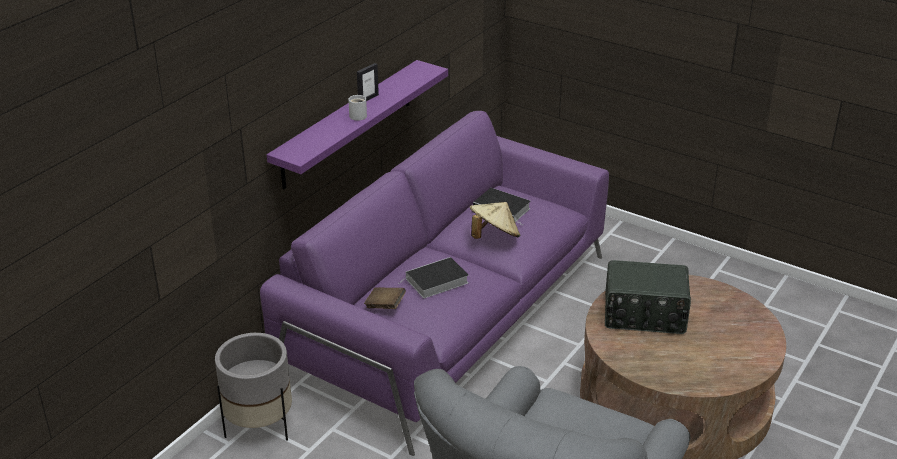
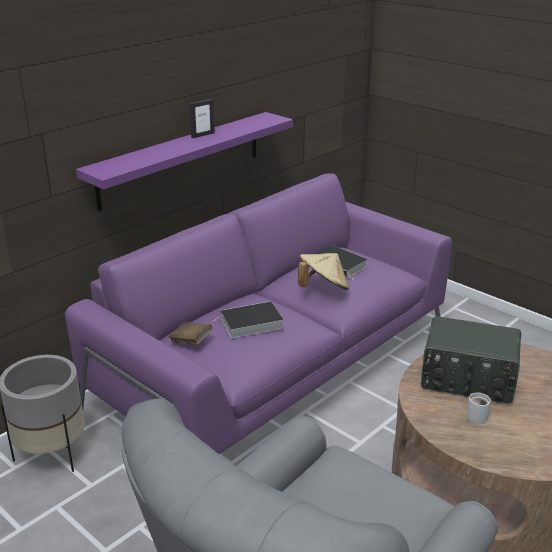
camera: 10 degrees right, 5 degrees down
white mug [348,95,367,121] -> white mug moved to [466,393,491,424]

